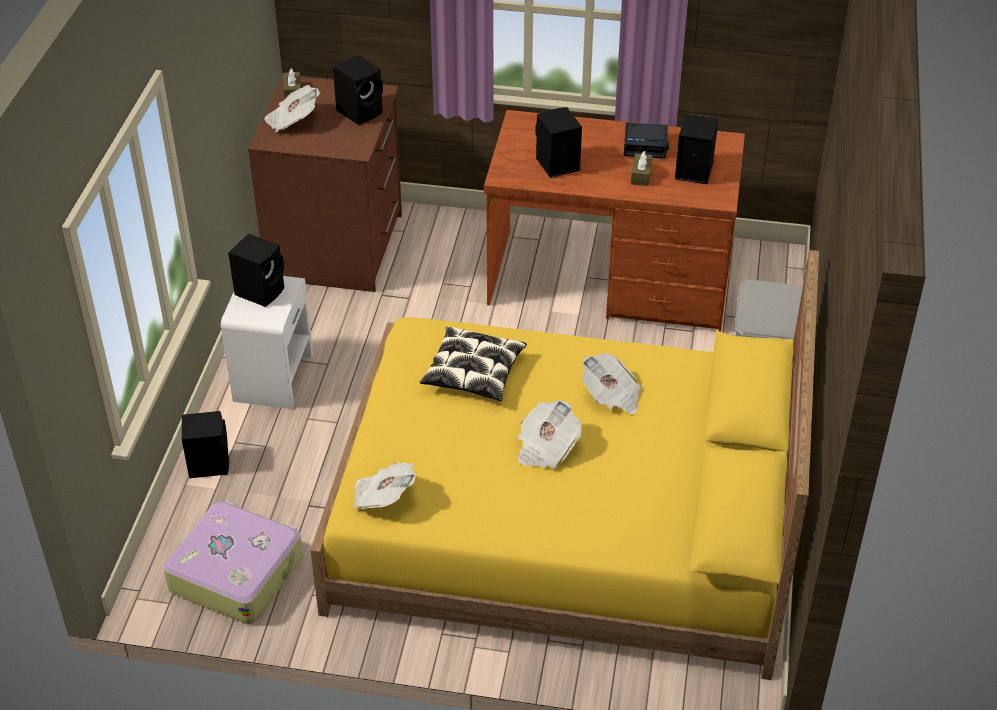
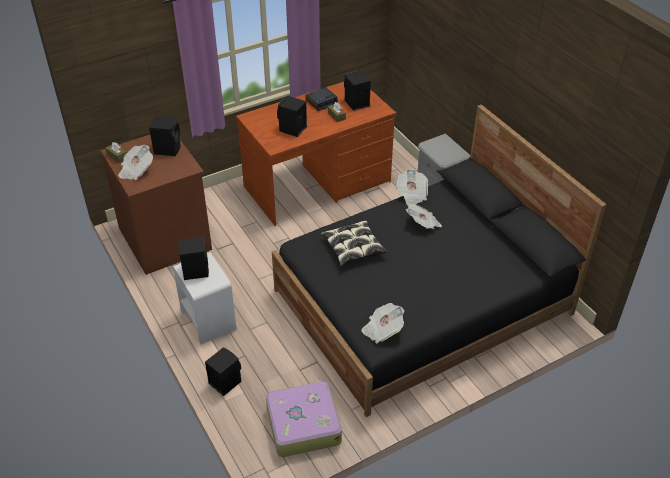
camera: 40 degrees left, 0 degrees up
yellow bed [310,250,819,680] -> black bed [272,104,607,417]
newspaper [518,400,582,469] -> newspaper moved to [396,169,428,206]

